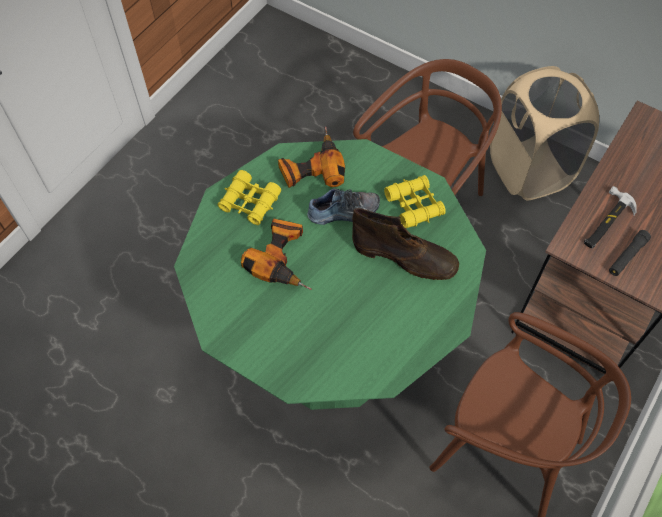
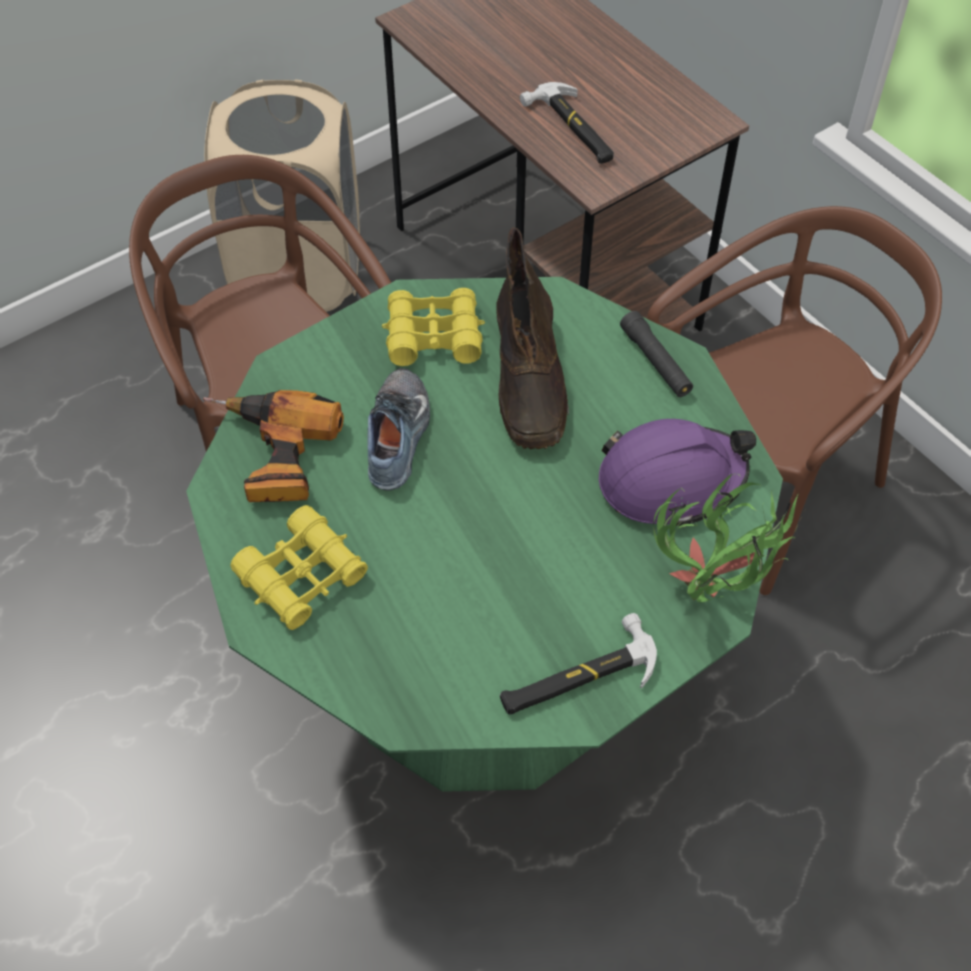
camera: 70 degrees left, 5 degrees down
power drill [241,218,312,290] -> none
brown boot [352,208,459,280] -> brown boot turned 135 degrees clockwise [496,227,569,450]
black flashlight [609,230,651,276] -> black flashlight moved to [620,311,693,397]
none -> hammer [500,613,657,715]
none -> purple hard hat [599,419,756,527]
none -> potted plant [653,474,803,602]

